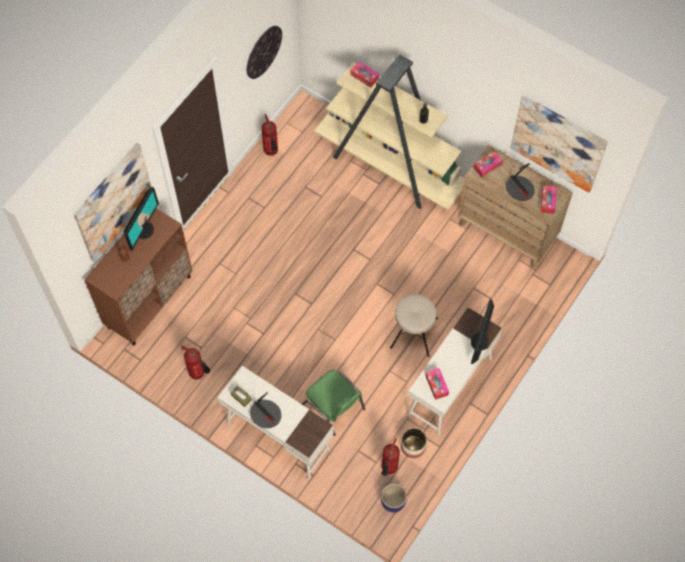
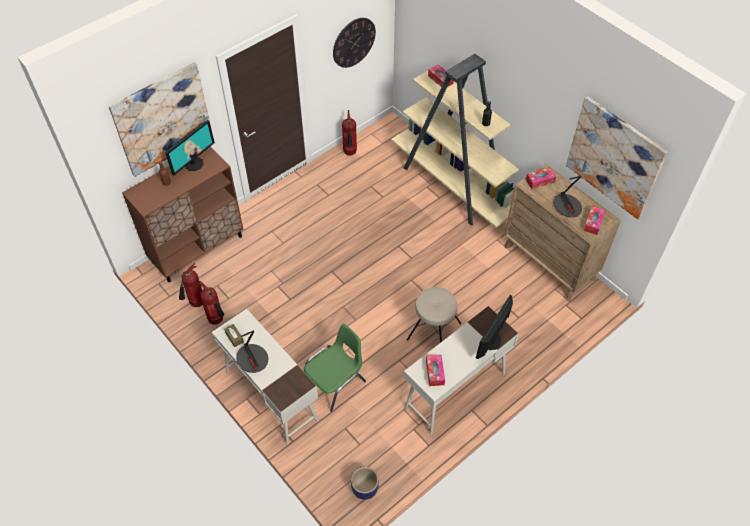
camera: 15 degrees right, 10 degrees down
green chair [302,370,365,436] -> green chair turned 105 degrees counterclockwise [304,324,366,412]
fire extinguisher [381,438,400,476] -> fire extinguisher moved to [179,263,203,307]
planter [401,428,427,458] -> none

